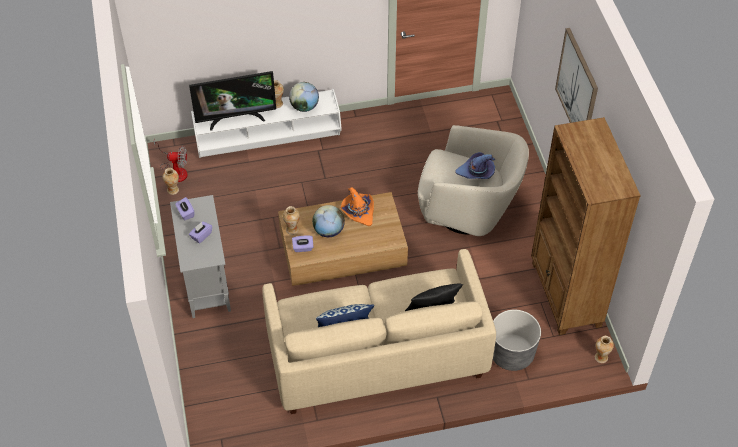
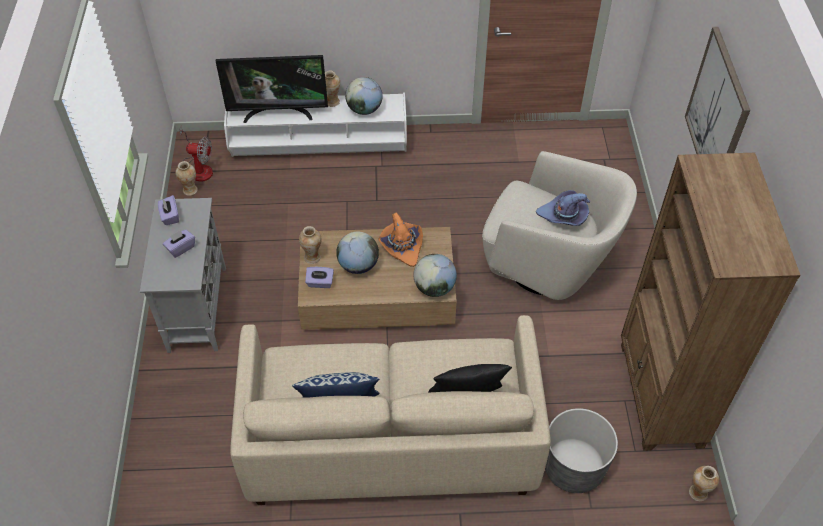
camera: 10 degrees right, 0 degrees up
none -> globe [413,254,457,297]

